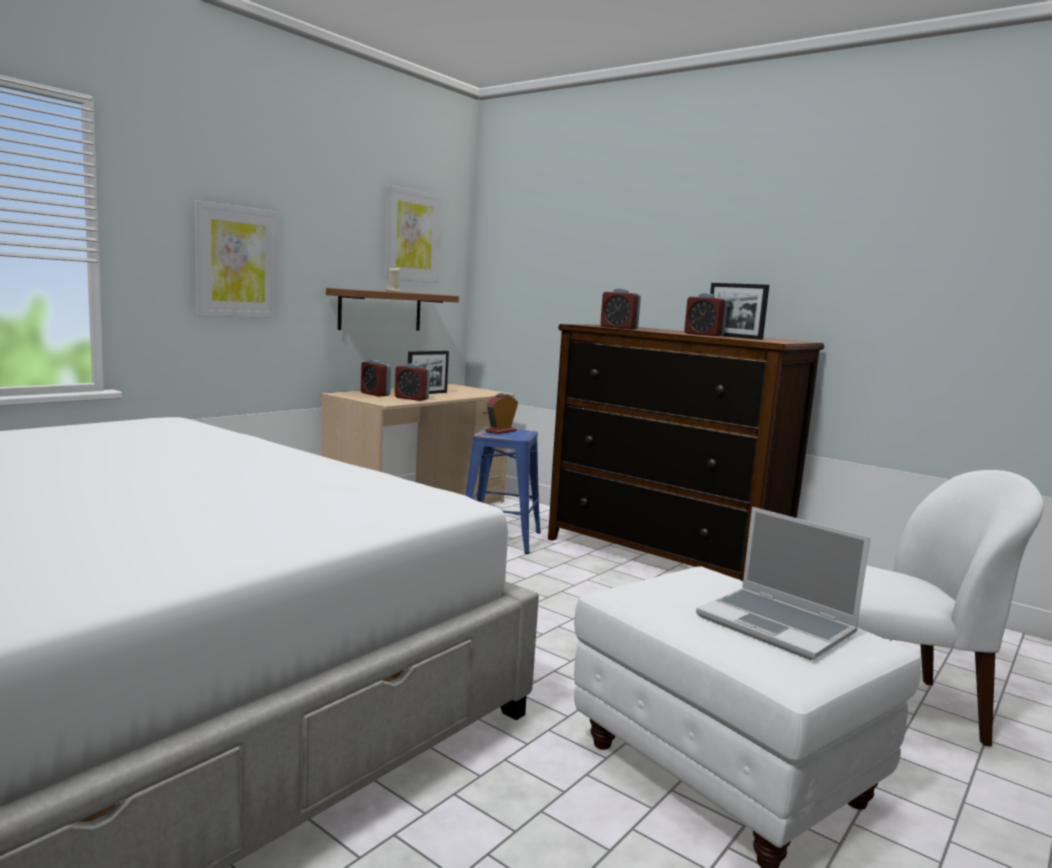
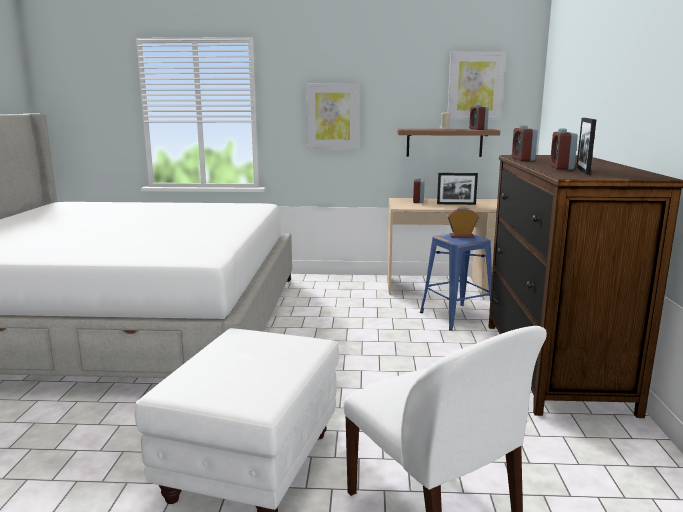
camera: 55 degrees right, 5 degrees up
alarm clock [395,363,430,401] -> alarm clock moved to [469,104,489,130]
laptop [696,507,870,660] -> none

